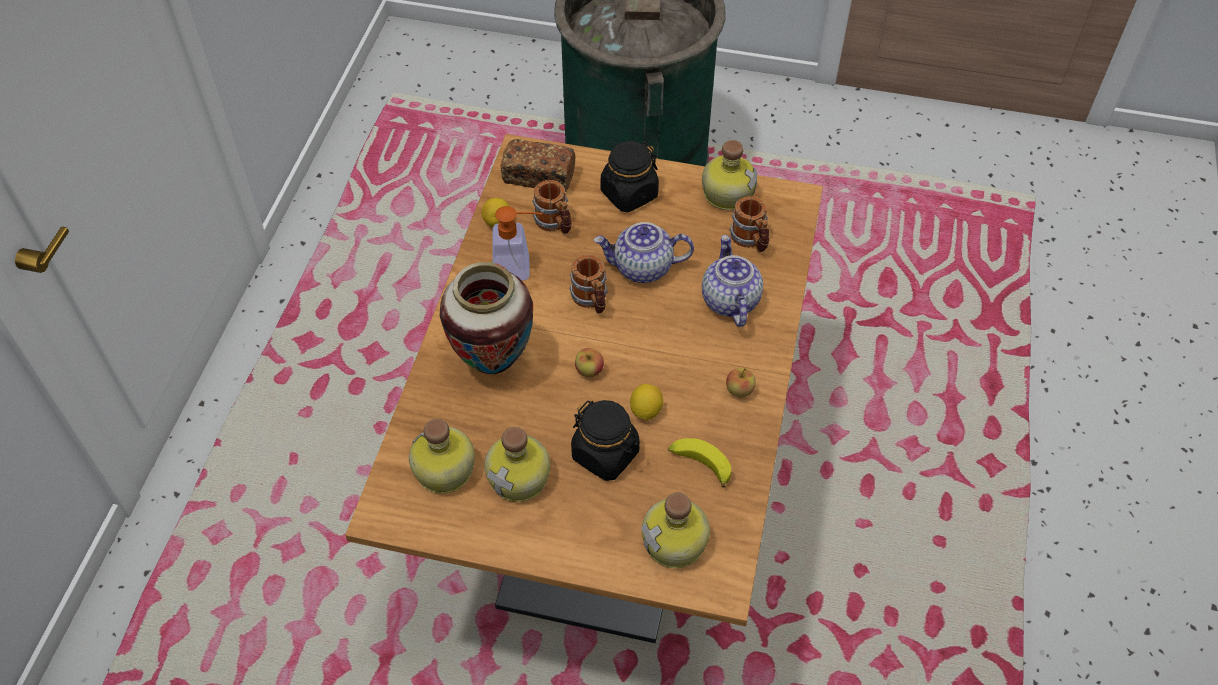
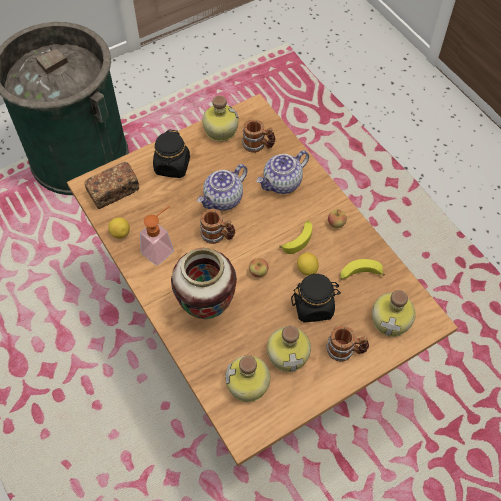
camera: 45 degrees left, 5 degrees up
mug [532,180,572,234] -> mug moved to [326,326,369,362]
teapot [702,235,763,327] -> teapot turned 75 degrees counterclockwise [257,150,309,194]
none -> banana [279,220,312,254]

